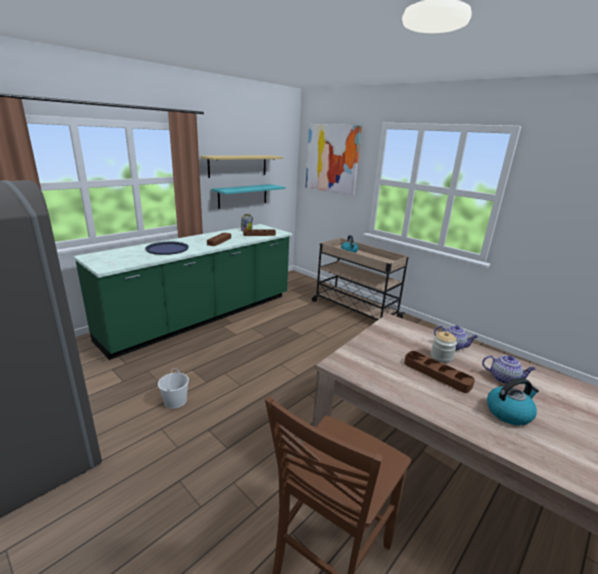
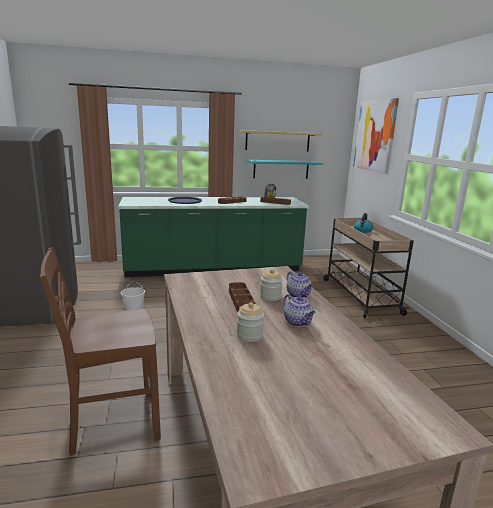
camera: 35 degrees right, 5 degrees down
kettle [487,377,539,425] -> jar [237,302,264,342]

